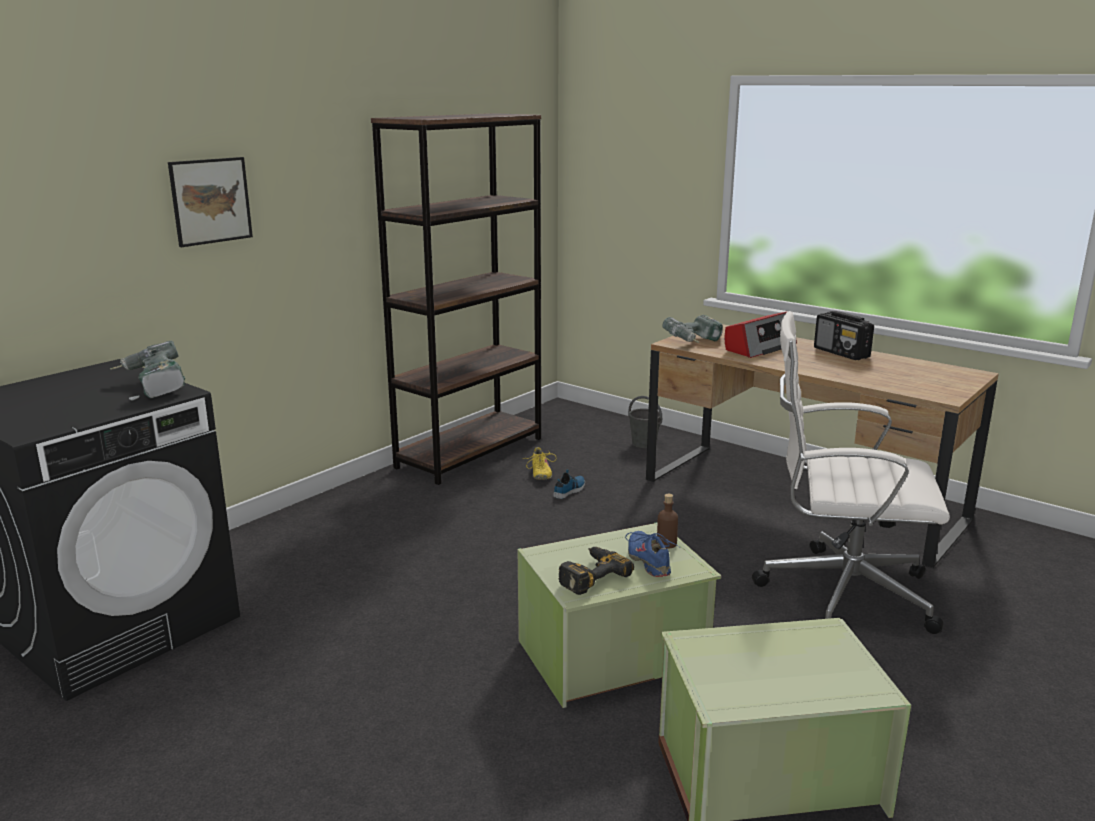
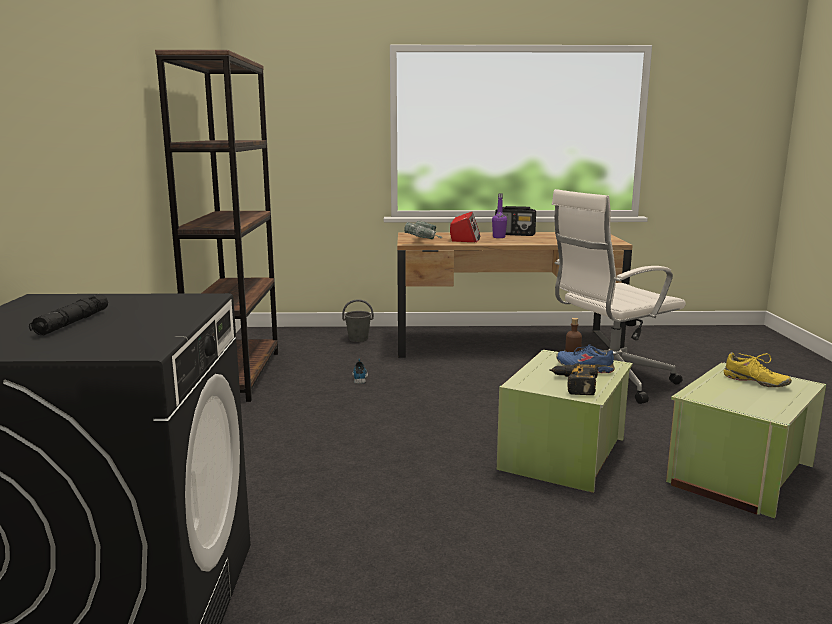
camera: 40 degrees left, 5 degrees down
power drill [110,341,185,400] -> none
picture [168,157,253,247] -> none
yellow shoe [523,447,556,480] -> yellow shoe moved to [724,352,792,387]
none -> black flashlight [29,294,108,335]
none -> purple bottle [492,193,507,238]

